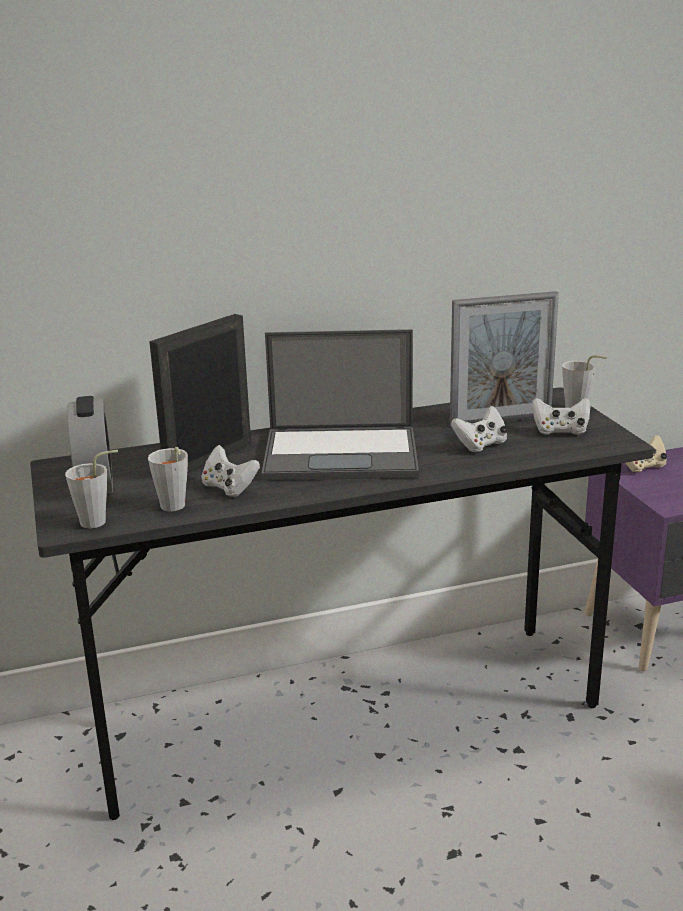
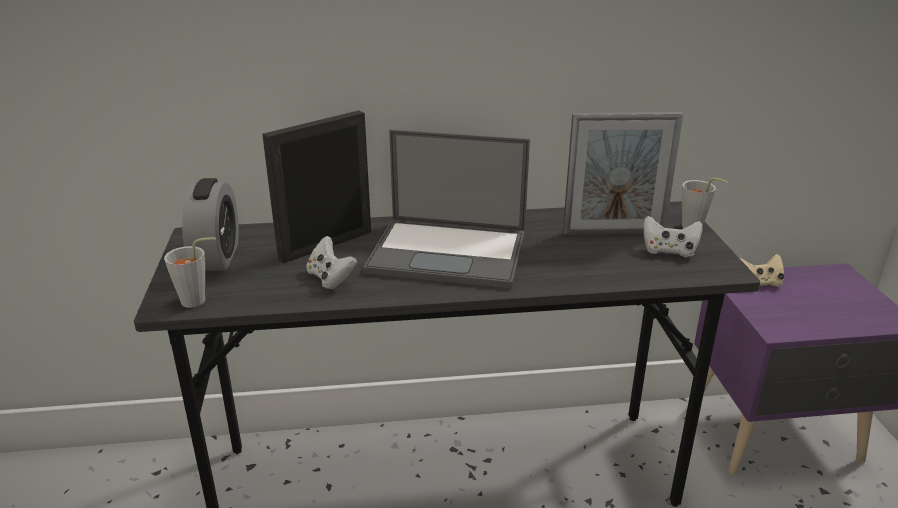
camera: 10 degrees right, 5 degrees up
grey cup [148,447,188,511] -> none
white game controller [451,406,508,452] -> none

